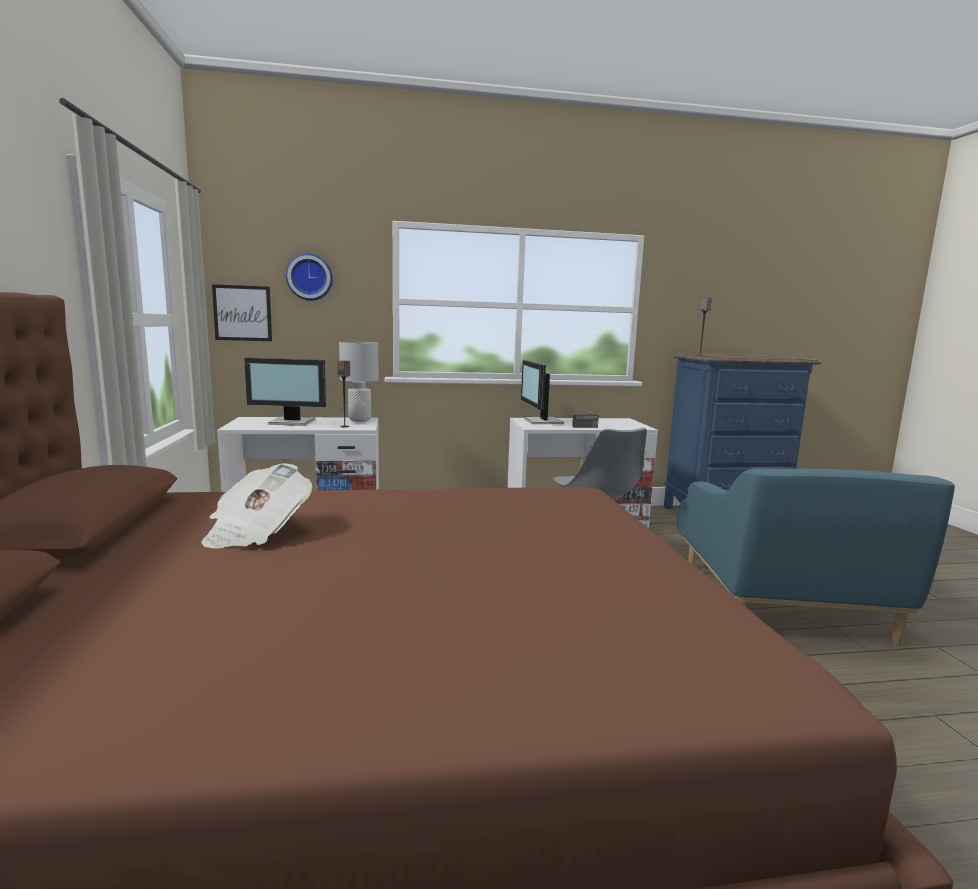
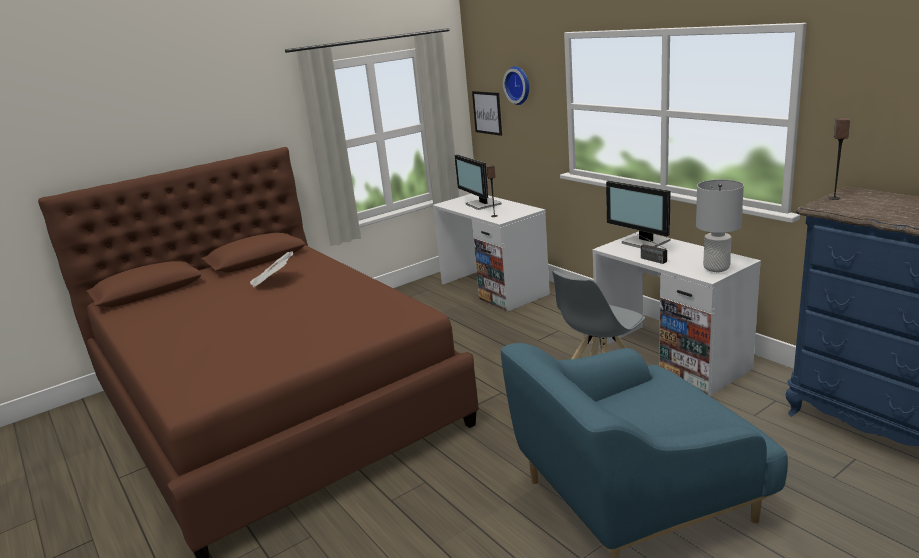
camera: 65 degrees right, 10 degrees up
grey table lamp [339,341,379,422] -> grey table lamp moved to [696,179,744,272]
monitor [521,360,564,424] -> monitor turned 90 degrees counterclockwise [606,181,671,248]

